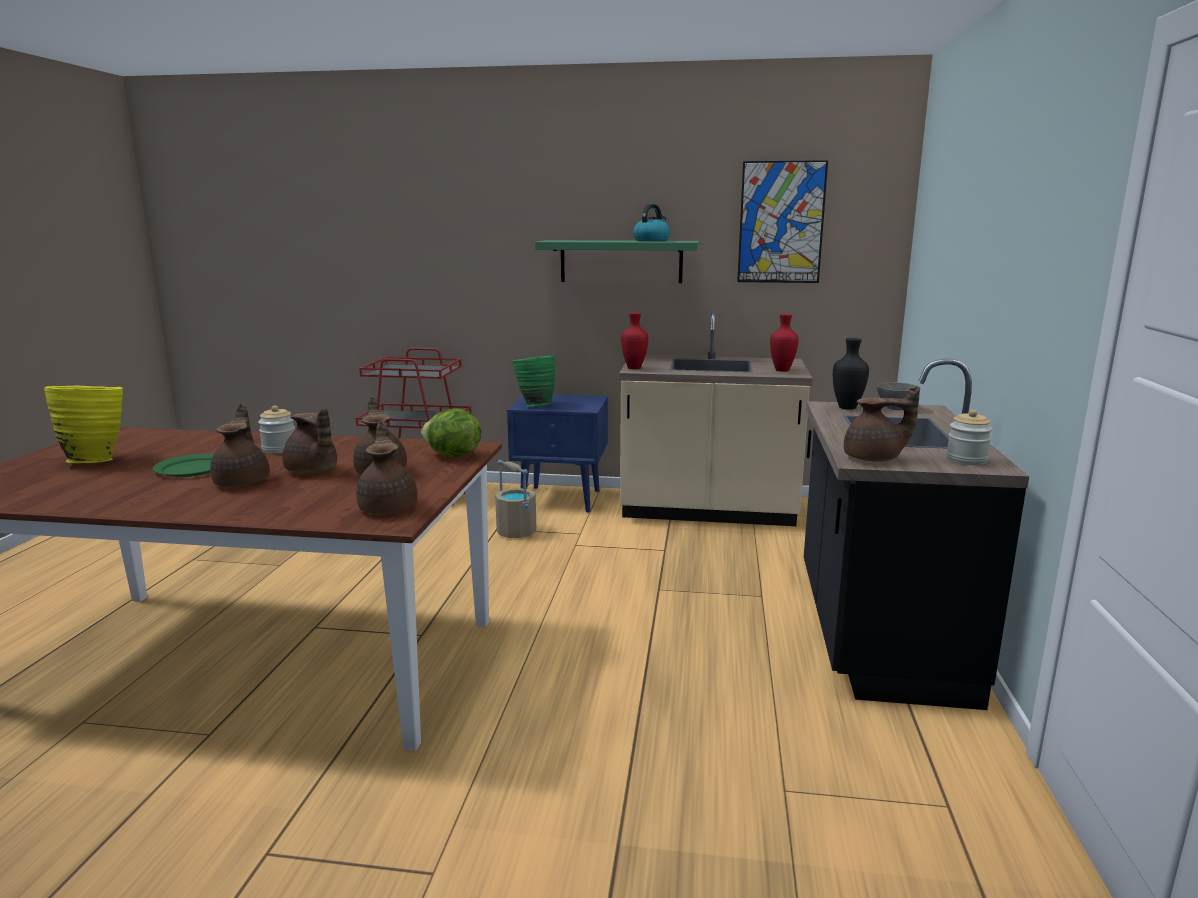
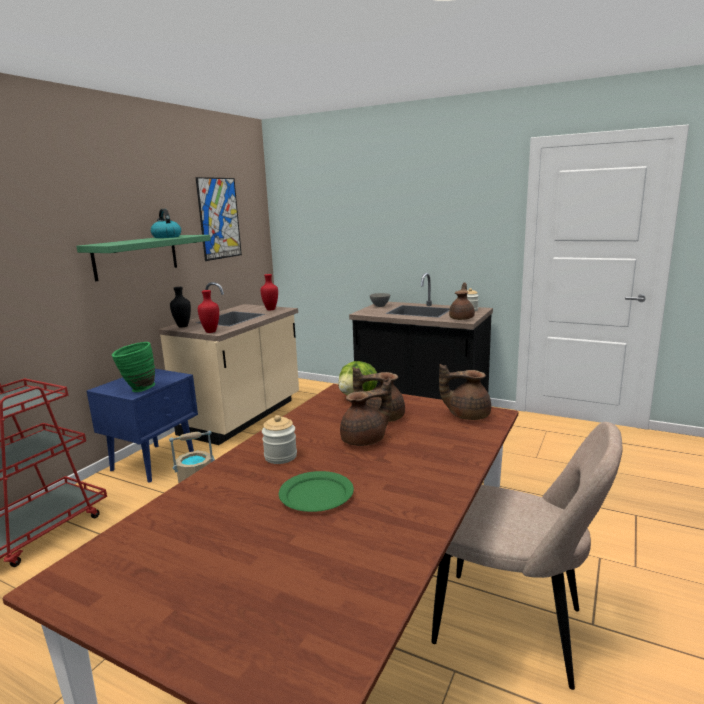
camera: 70 degrees left, 0 degrees up
yellow vase [44,386,123,463] -> none
brown teapot [210,403,270,487] -> none
black vase [833,338,869,410] -> black vase moved to [170,287,191,327]
none -> beige chair [431,422,622,690]

